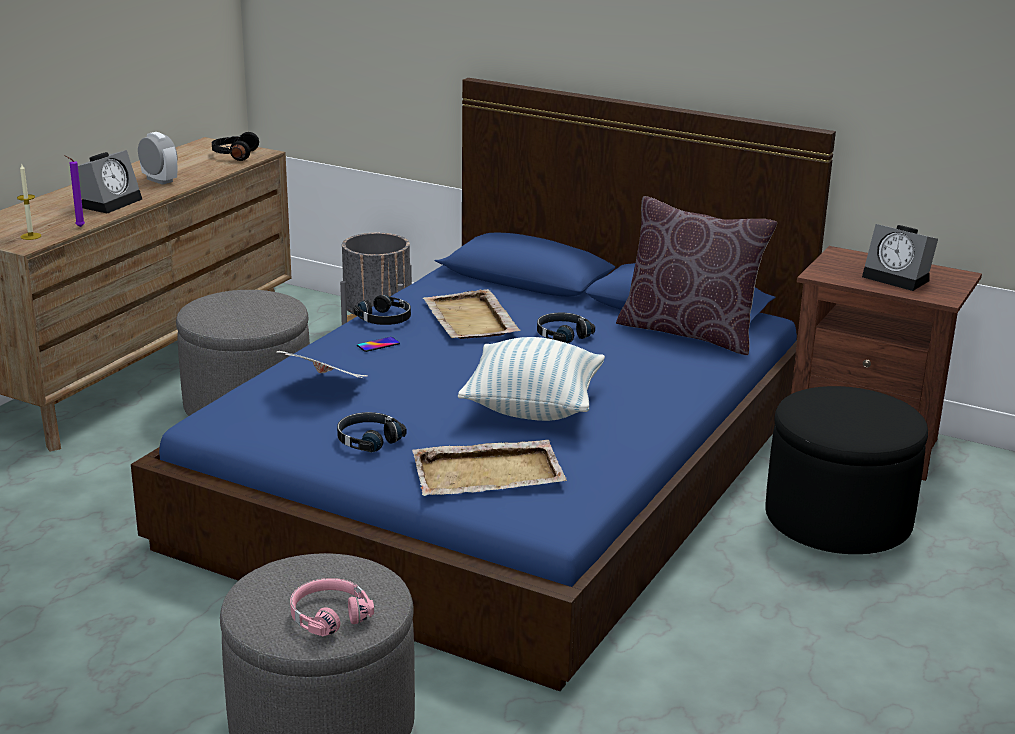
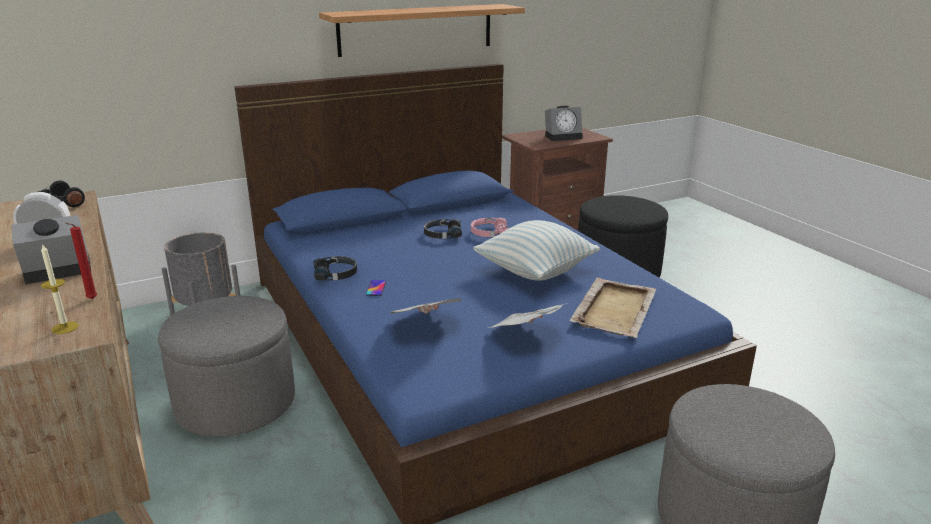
camera: 55 degrees left, 0 degrees up
purple candle [64,155,85,227] -> red candle [65,223,97,299]
alarm clock [78,150,142,214] -> alarm clock turned 90 degrees counterclockwise [11,215,91,285]
pink headphones [290,578,374,636] -> pink headphones moved to [471,218,509,237]
black headphones [337,412,406,452] -> newspaper [488,304,564,328]
beige tray [422,289,521,339] -> none
brown pillow [616,196,777,355] -> none
none -> shelf [319,4,525,57]

